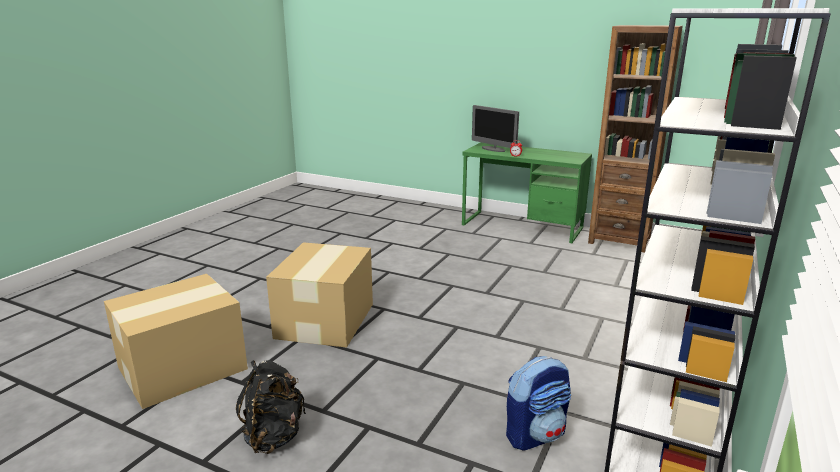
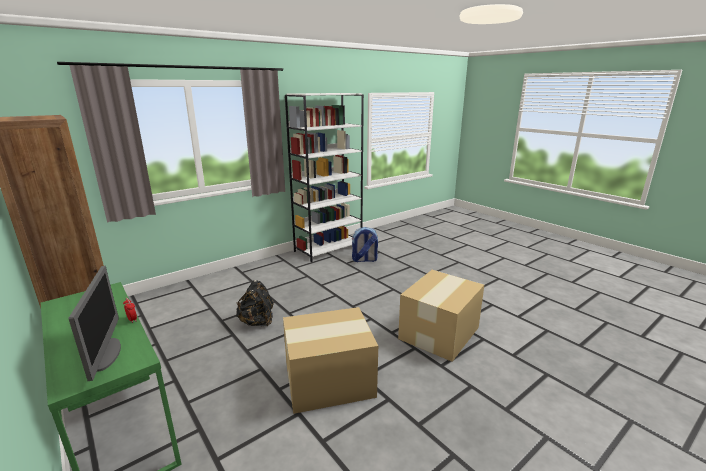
camera: 155 degrees left, 0 degrees up
cardboard box [104,274,248,409] -> cardboard box moved to [283,307,378,414]
black backpack [236,360,306,454] -> black backpack moved to [236,280,274,326]

